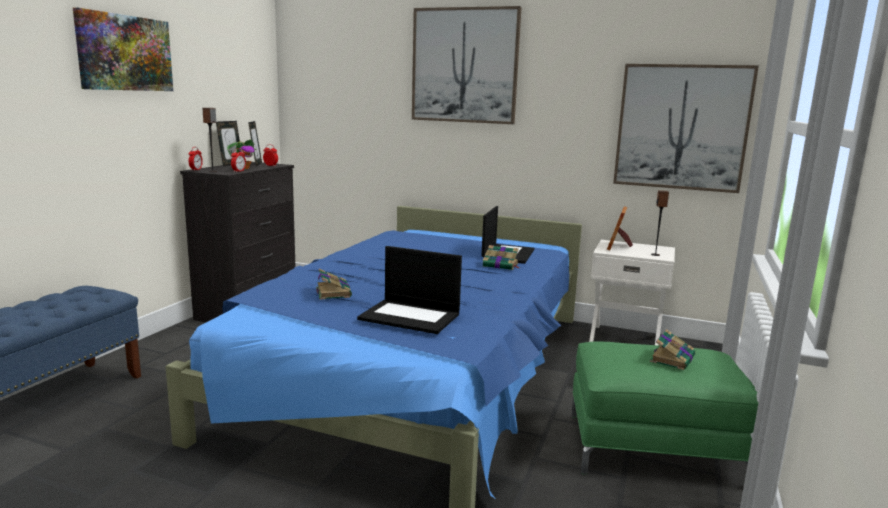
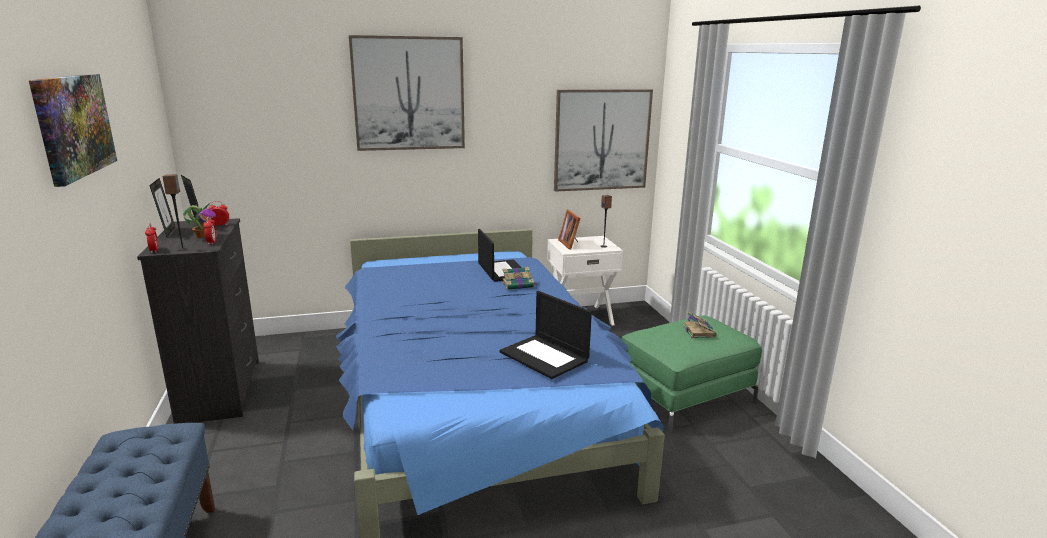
camera: 35 degrees left, 5 degrees up
book [316,269,352,300] -> none
laptop [357,246,462,334] -> laptop turned 60 degrees clockwise [500,291,592,379]

